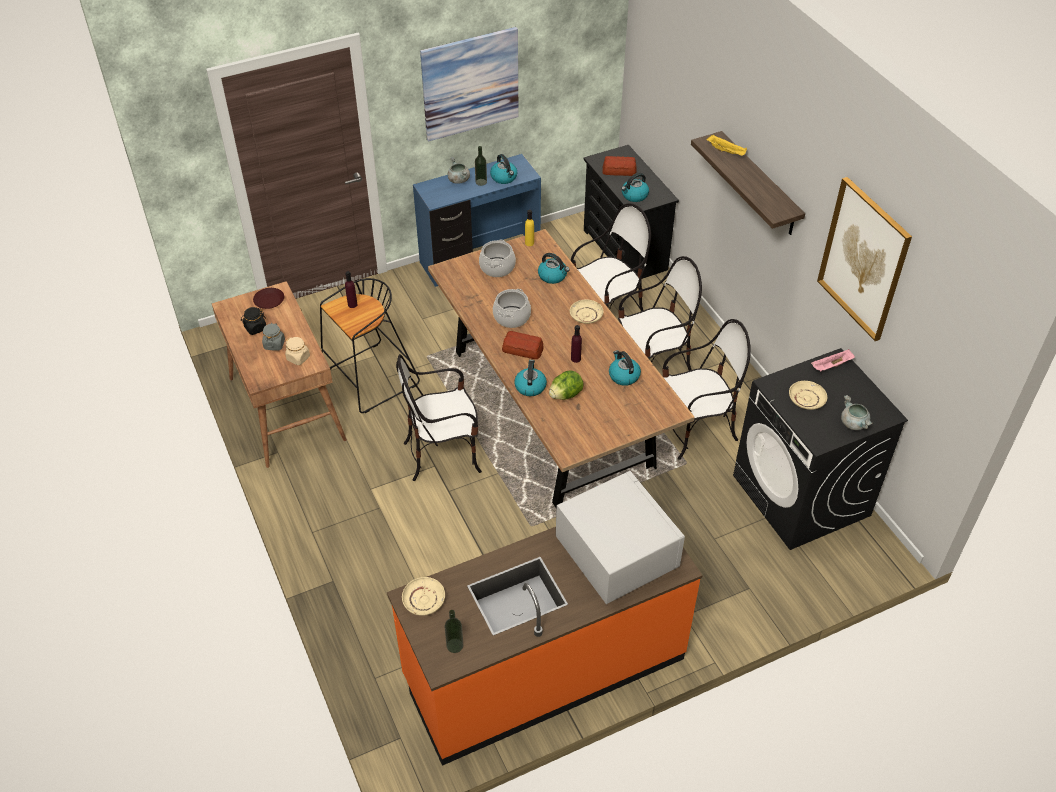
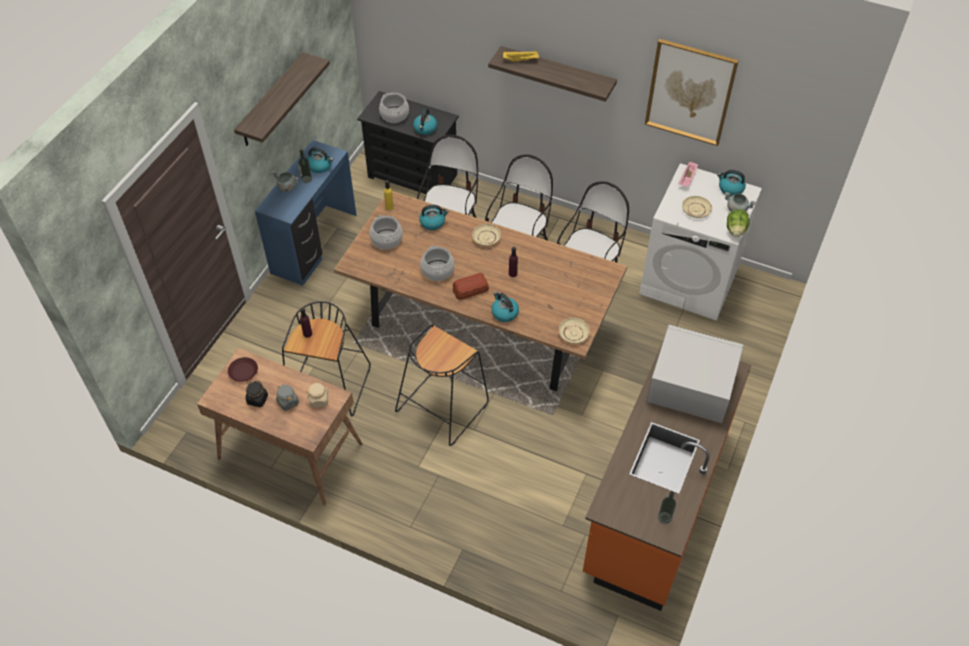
camera: 40 degrees left, 5 degrees up
chair [396,354,482,481] -> black stool [395,325,489,446]
beige plate [402,577,445,616] -> beige plate moved to [559,318,590,344]
picture [420,27,519,142] -> shelf [234,52,330,146]
lettuce [549,371,584,400] -> lettuce moved to [727,209,749,237]
bread [602,156,637,176] -> cooking pot [379,93,409,123]
kettle [609,350,641,386] -> kettle moved to [717,170,746,196]
black washing machine [733,348,908,550] -> white washing machine [639,163,762,321]

